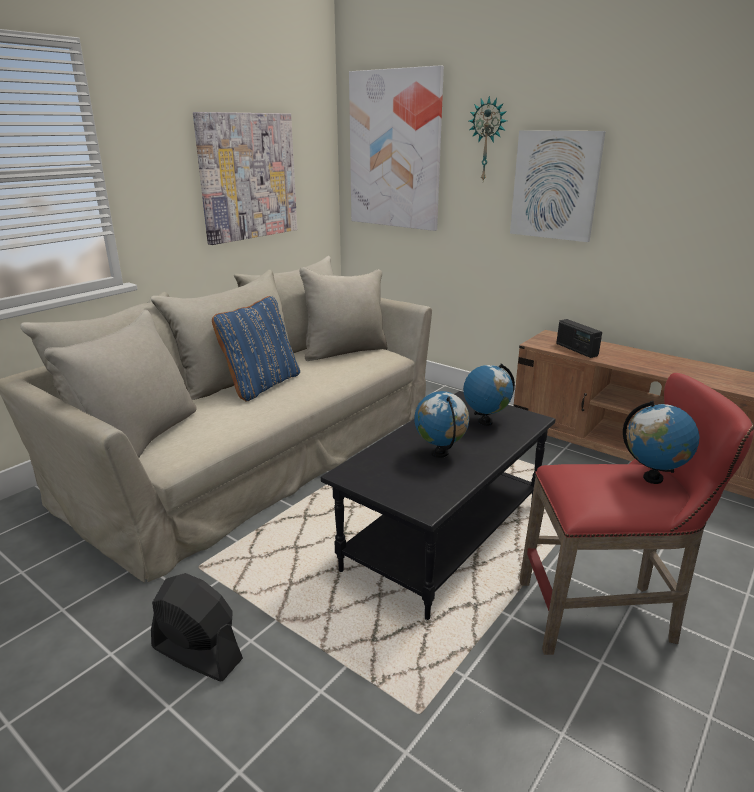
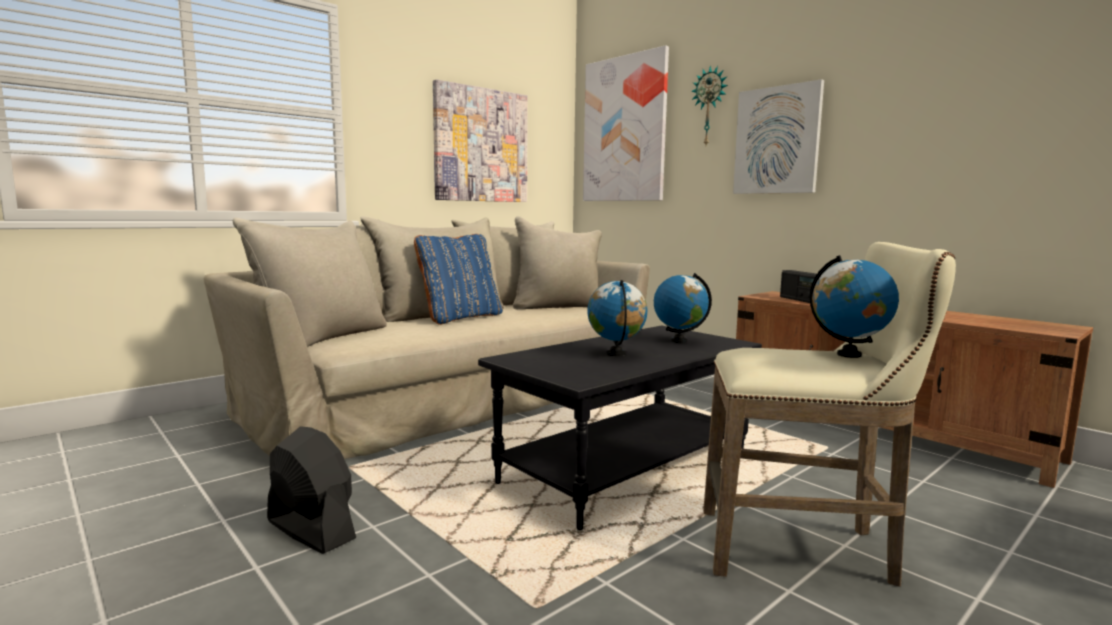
camera: 10 degrees right, 15 degrees down
red stool [519,373,754,655] -> beige stool [703,242,956,587]

